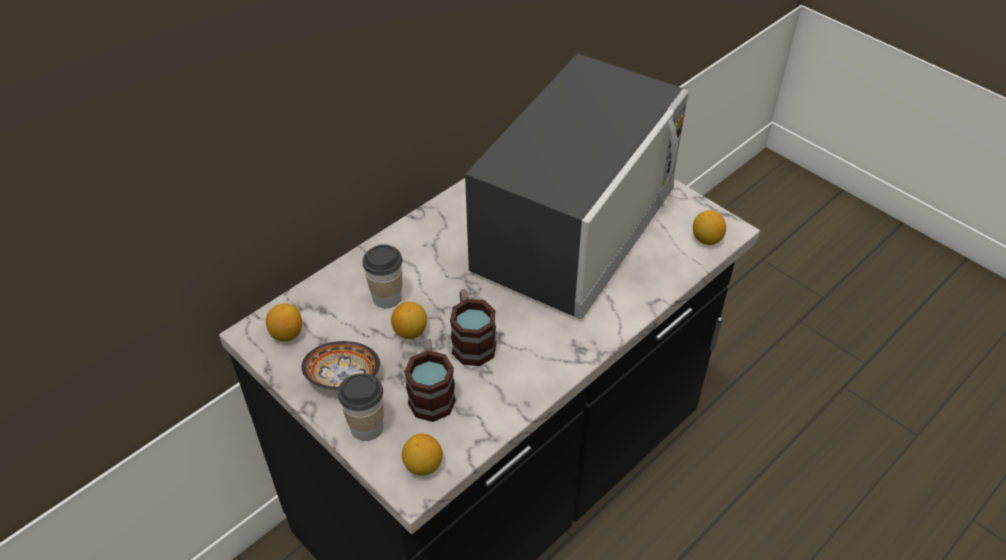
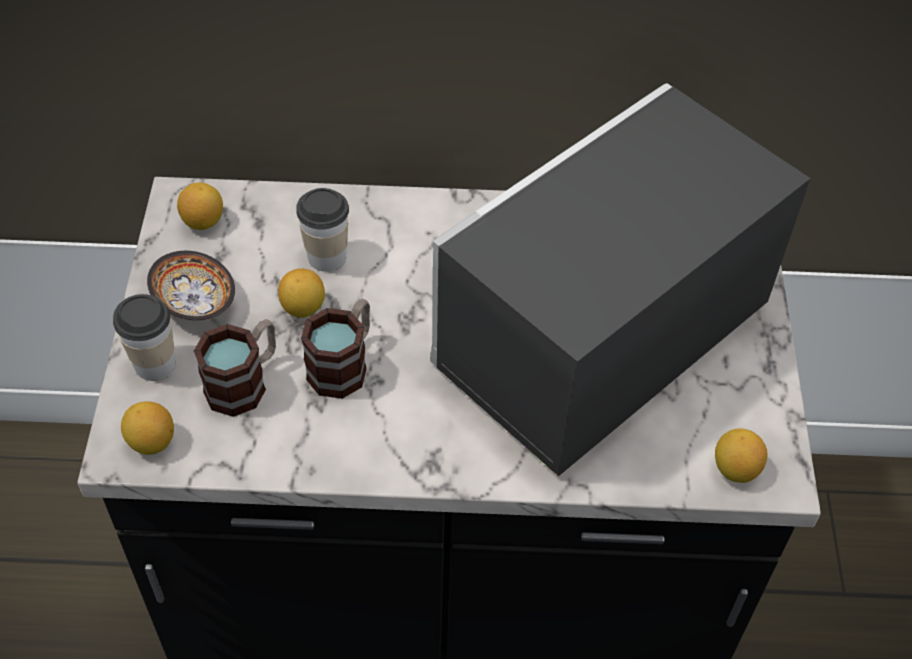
camera: 45 degrees right, 5 degrees up
microwave [465,53,688,319] -> microwave turned 150 degrees clockwise [430,83,811,476]

